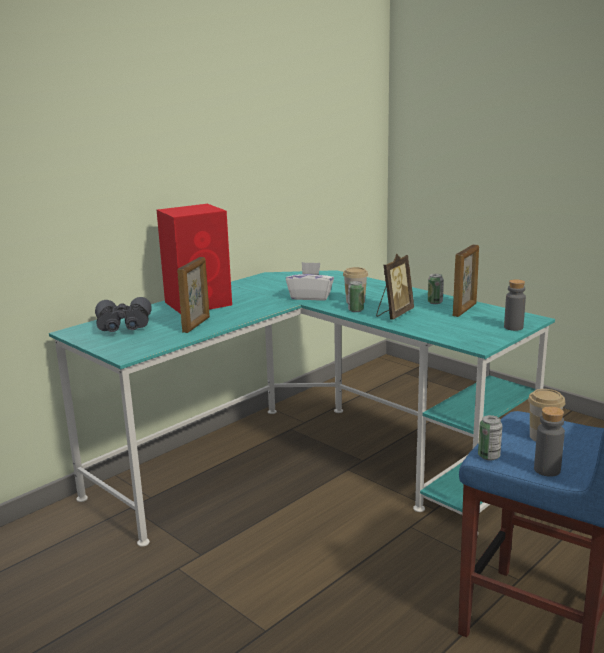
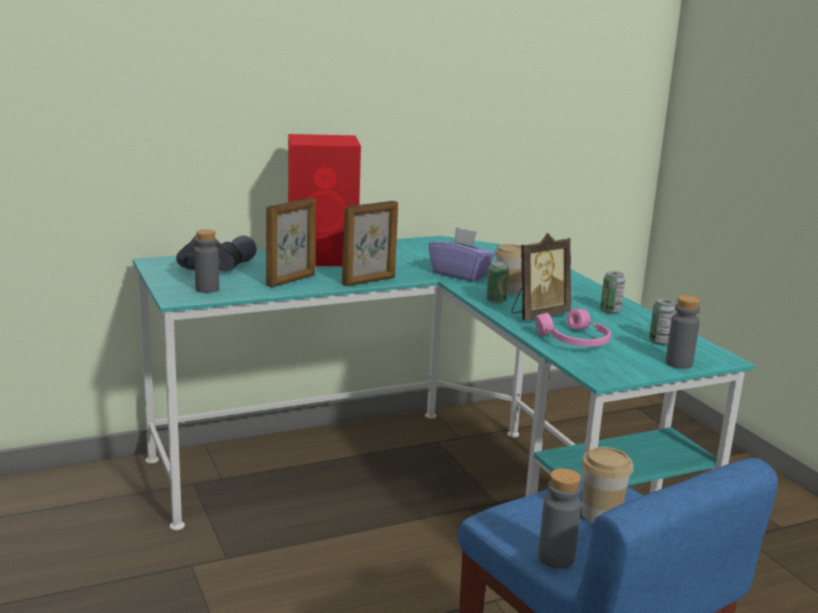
camera: 20 degrees right, 0 degrees up
white tissue box [286,262,334,301] -> purple tissue box [428,227,495,281]
picture frame [453,244,479,317] -> picture frame moved to [342,201,398,286]
can [478,415,502,460] -> can moved to [649,299,676,345]
none -> grey bottle [194,229,219,293]
none -> pink headphones [535,309,611,347]

